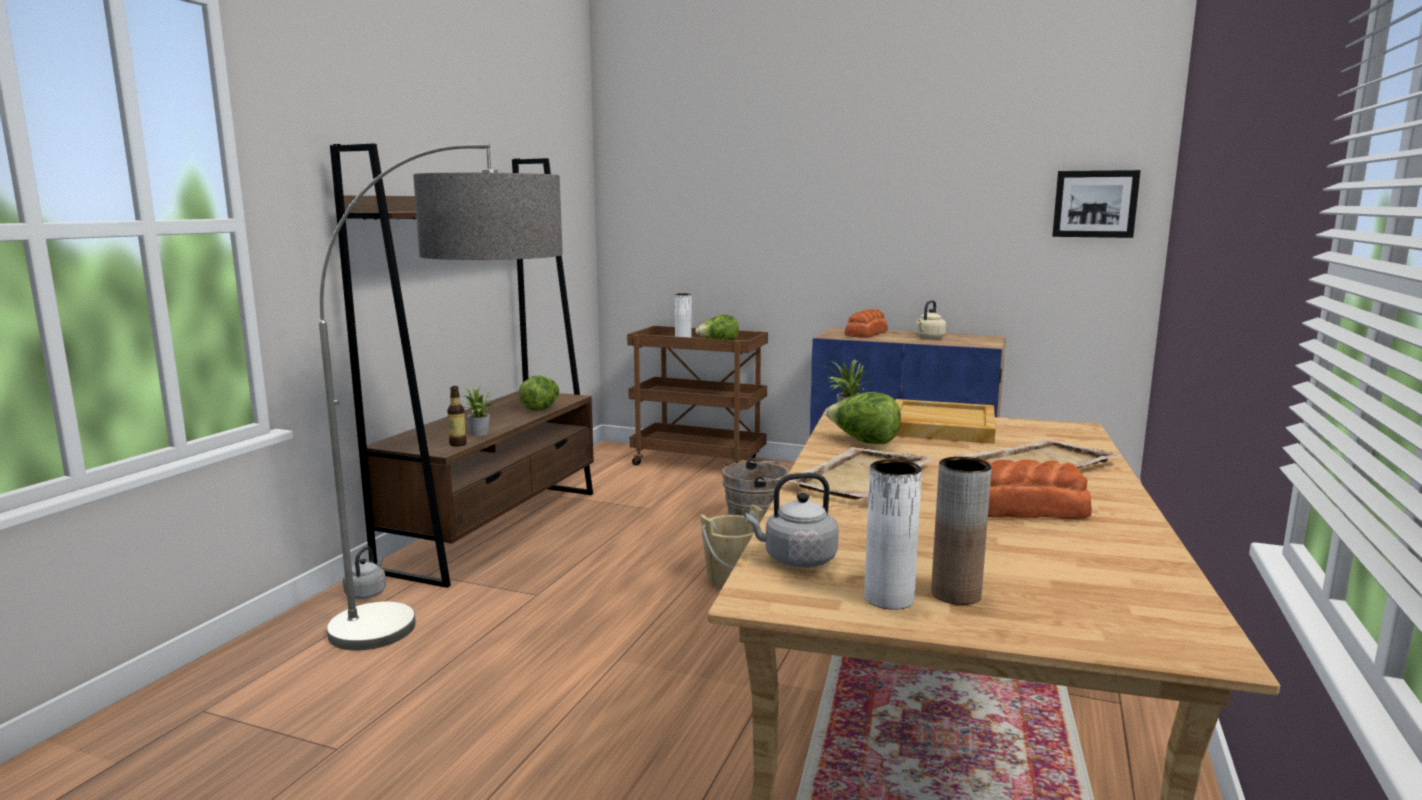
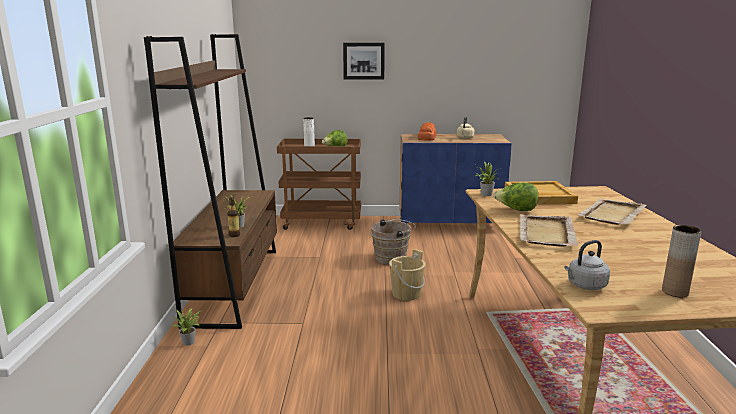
camera: 20 degrees left, 5 degrees up
floor lamp [319,144,563,650] -> none
grey kettle [343,546,386,599] -> potted plant [172,308,202,346]
lettuce [519,375,559,411] -> none
white vase [864,460,922,610] -> none
bread [986,460,1092,519] -> none
picture [1052,170,1141,238] -> picture moved to [343,43,385,80]

